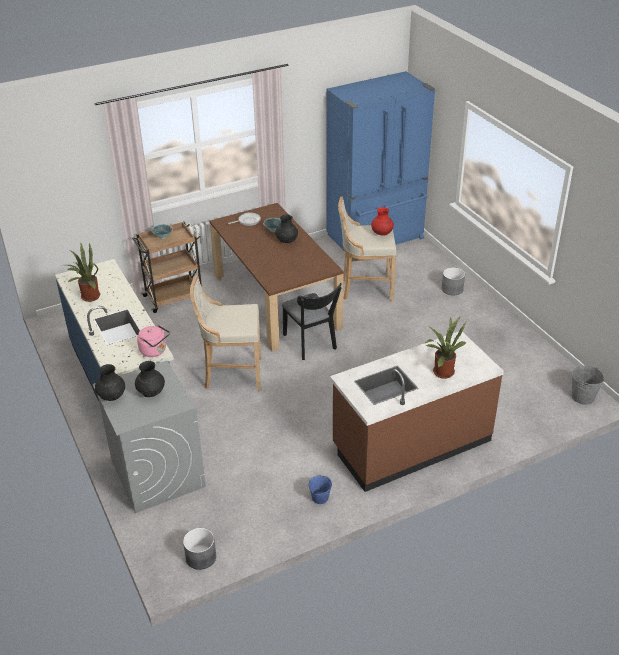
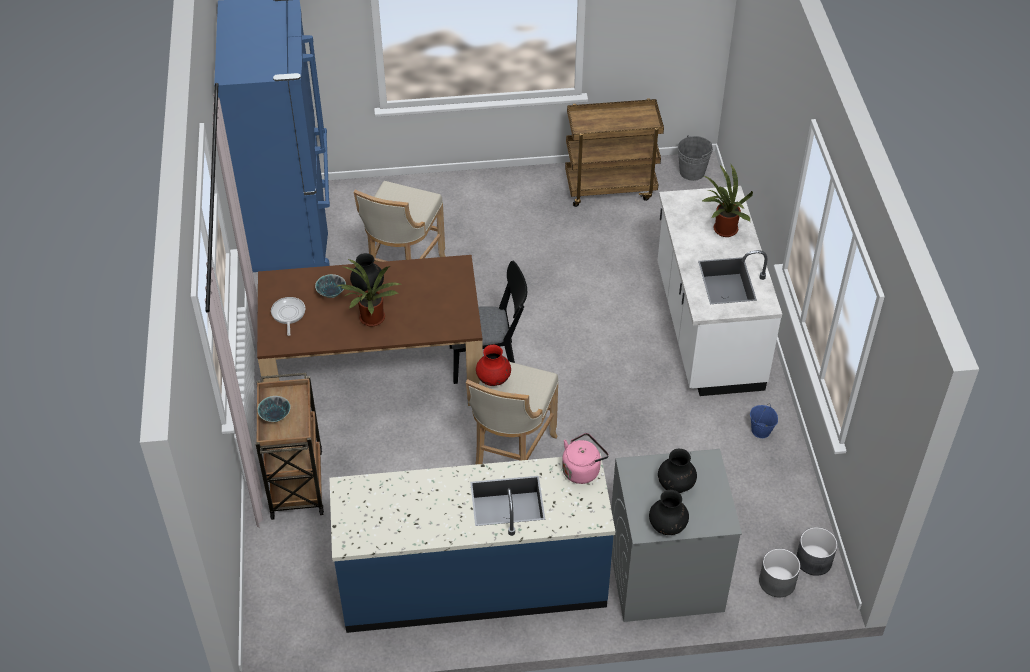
camera: 70 degrees left, 10 degrees up
potted plant [65,243,100,302] -> potted plant moved to [336,259,400,327]
brown counter [330,332,504,492] -> white counter [657,186,782,396]
red vase [371,207,394,236] -> red vase moved to [476,345,511,386]
grey planter [442,267,465,295] -> grey planter moved to [759,549,800,597]
none -> brown cart [565,98,664,207]

